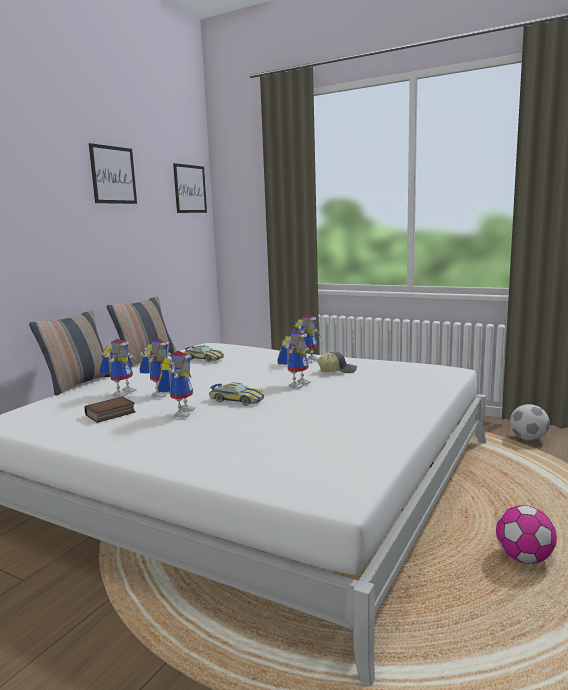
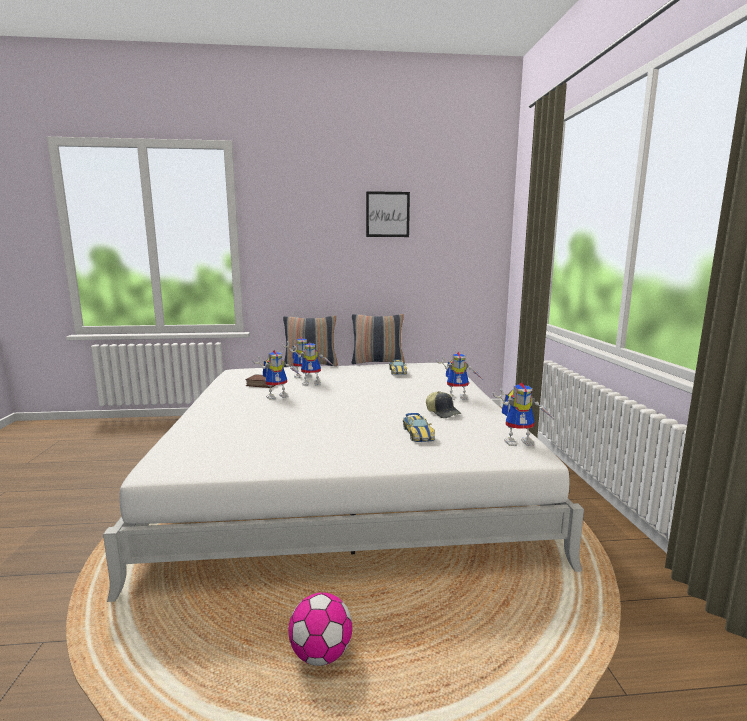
camera: 55 degrees right, 0 degrees up
picture [173,163,207,213] -> none
toy car [209,382,264,406] -> toy car moved to [403,413,435,442]
toy robot [278,330,312,389] -> toy robot moved to [493,383,553,446]
football [510,404,550,441] -> none

